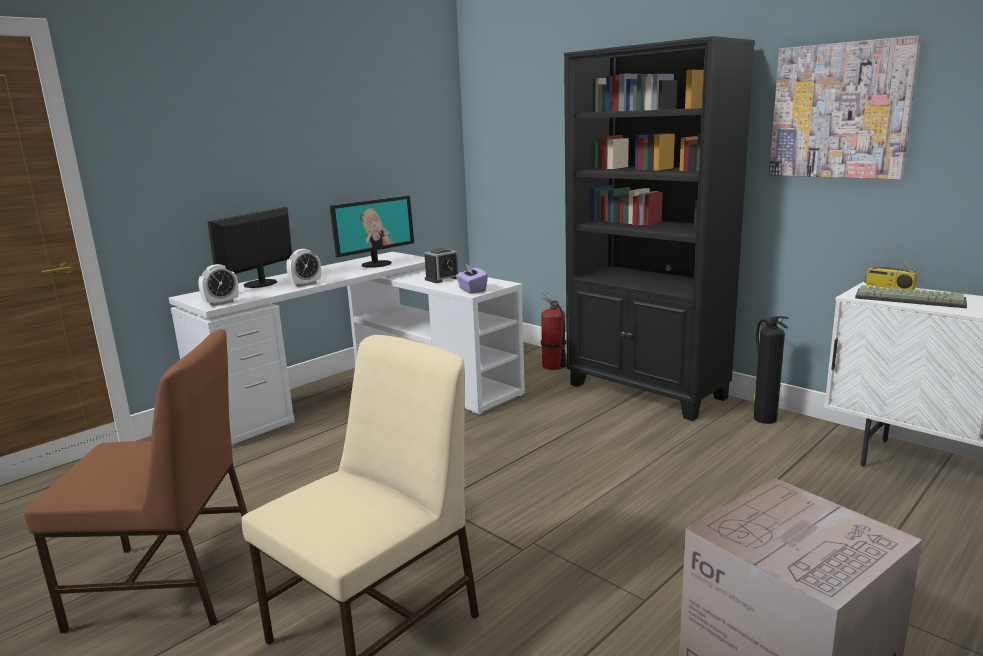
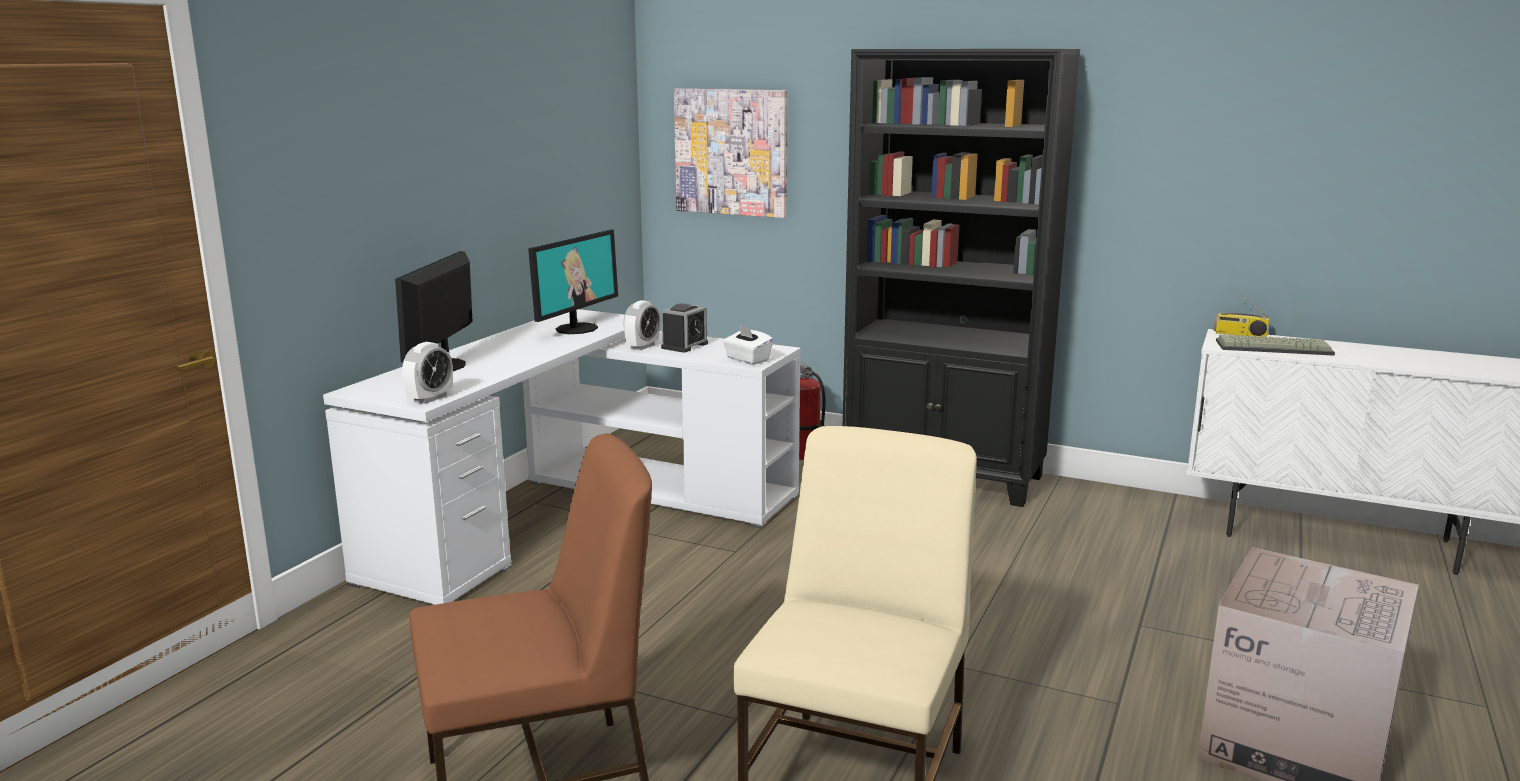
camera: 20 degrees left, 0 degrees up
alarm clock [286,249,321,287] -> alarm clock moved to [624,300,660,350]
purple tissue box [456,263,488,293] -> white tissue box [723,324,773,365]
fire extinguisher [752,316,789,424] -> none
picture [769,35,921,180] -> picture moved to [674,88,788,218]

